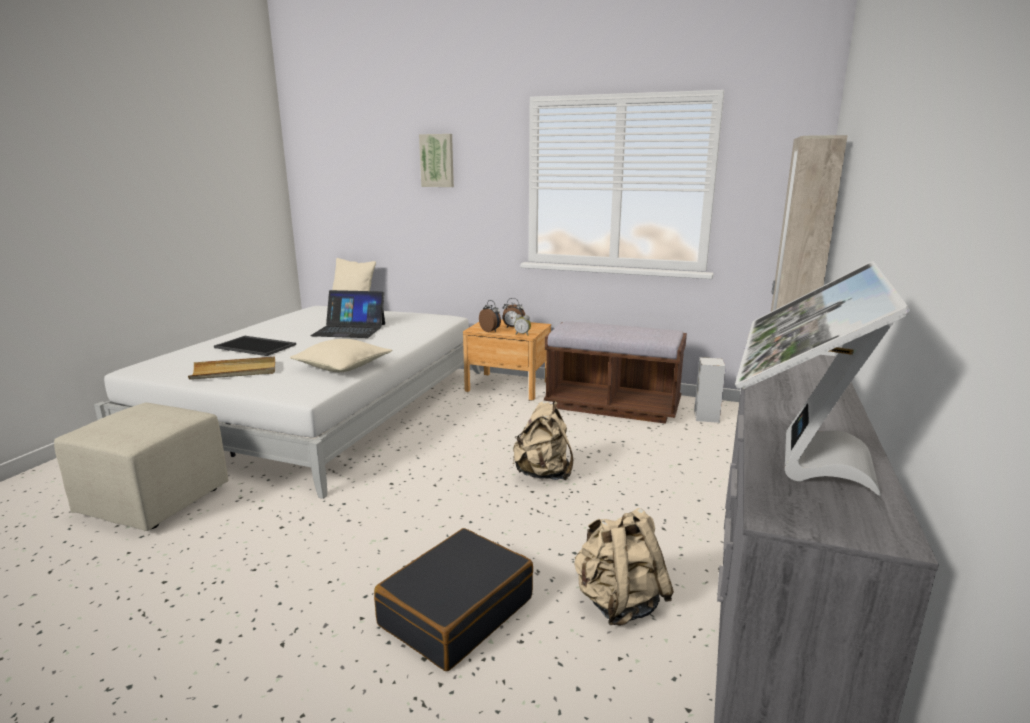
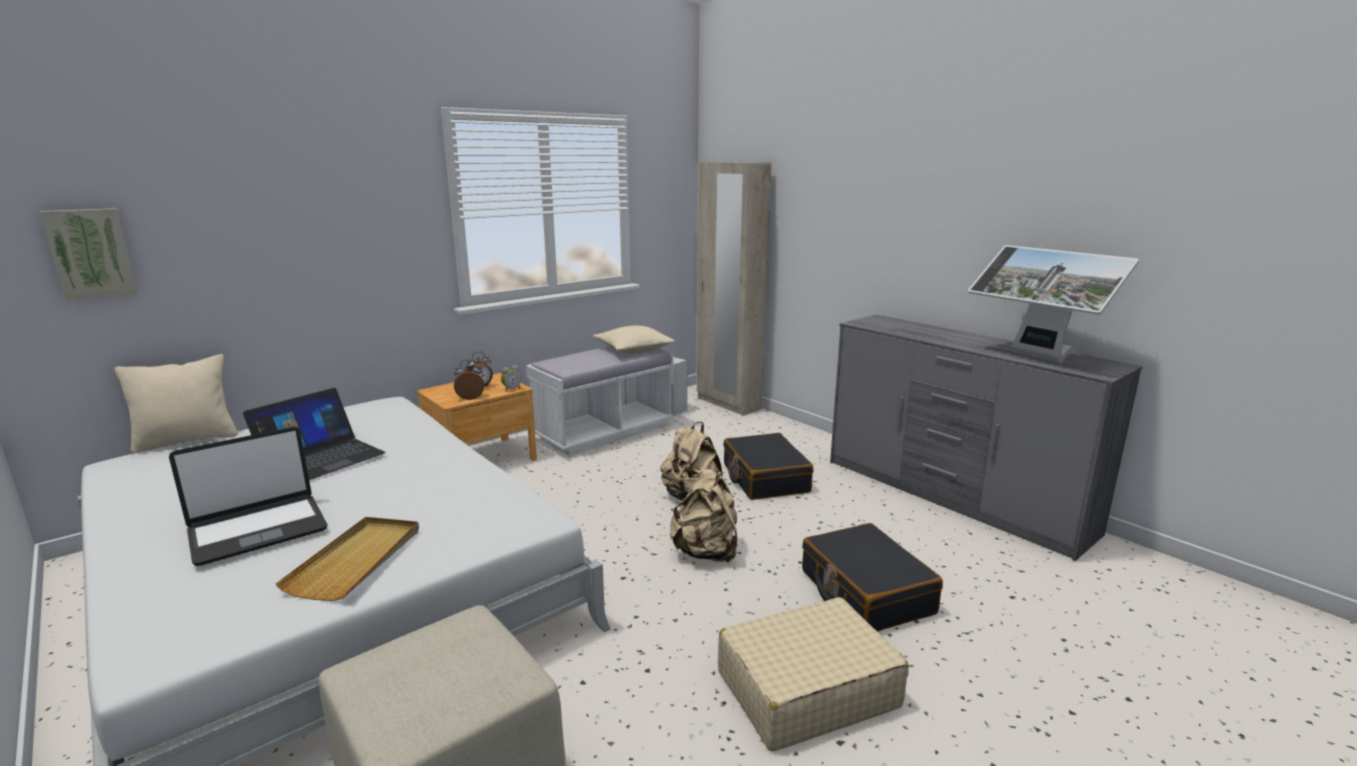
camera: 60 degrees left, 0 degrees up
tray [214,336,296,356] -> laptop [169,427,327,566]
beige pillow [290,339,392,372] -> beige pillow moved to [593,326,675,353]
picture [419,134,454,187] -> picture moved to [40,208,137,300]
brown bench [544,321,687,424] -> white bench [526,346,674,456]
beige backpack [574,508,674,626] -> beige backpack moved to [670,469,737,563]
none -> beige suitcase [718,597,909,751]
none -> black suitcase [723,433,813,500]

